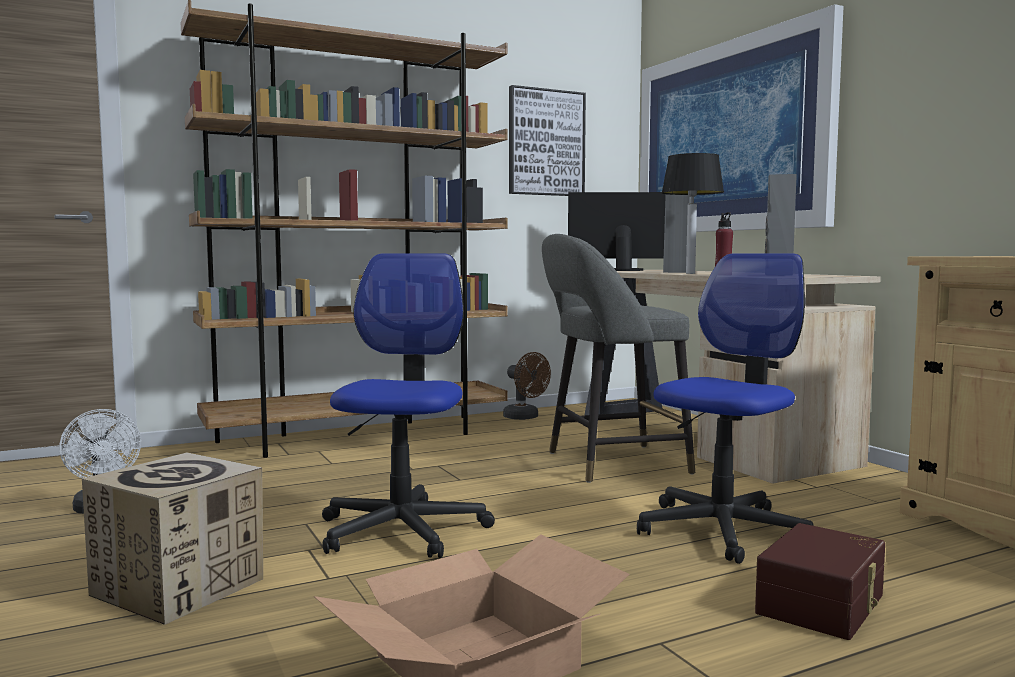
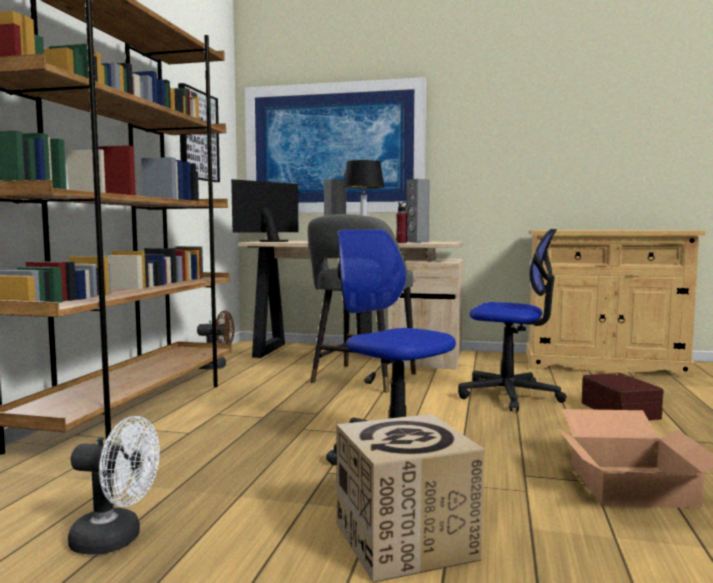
camera: 50 degrees left, 0 degrees up
office chair [637,253,814,564] -> office chair turned 120 degrees clockwise [458,229,567,411]

